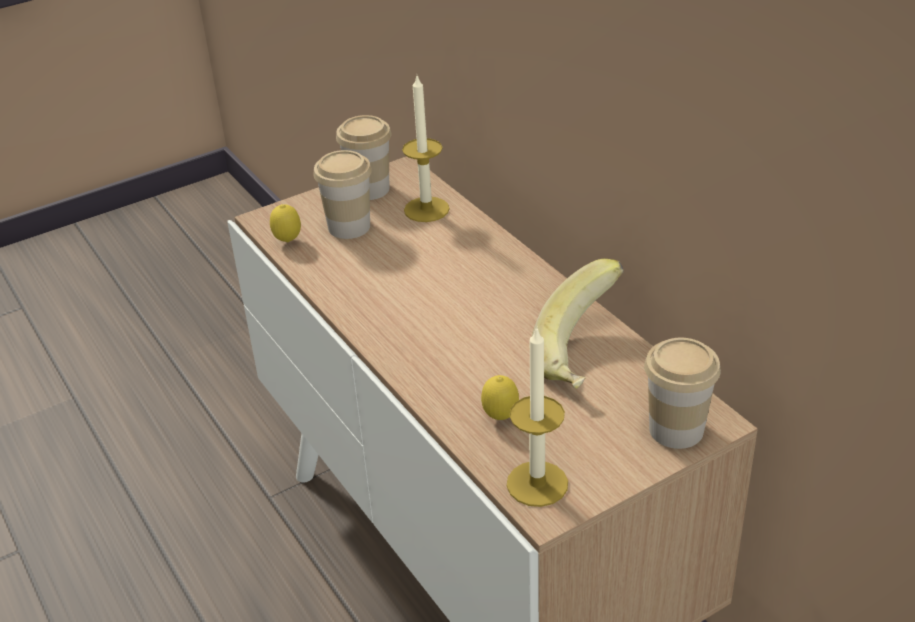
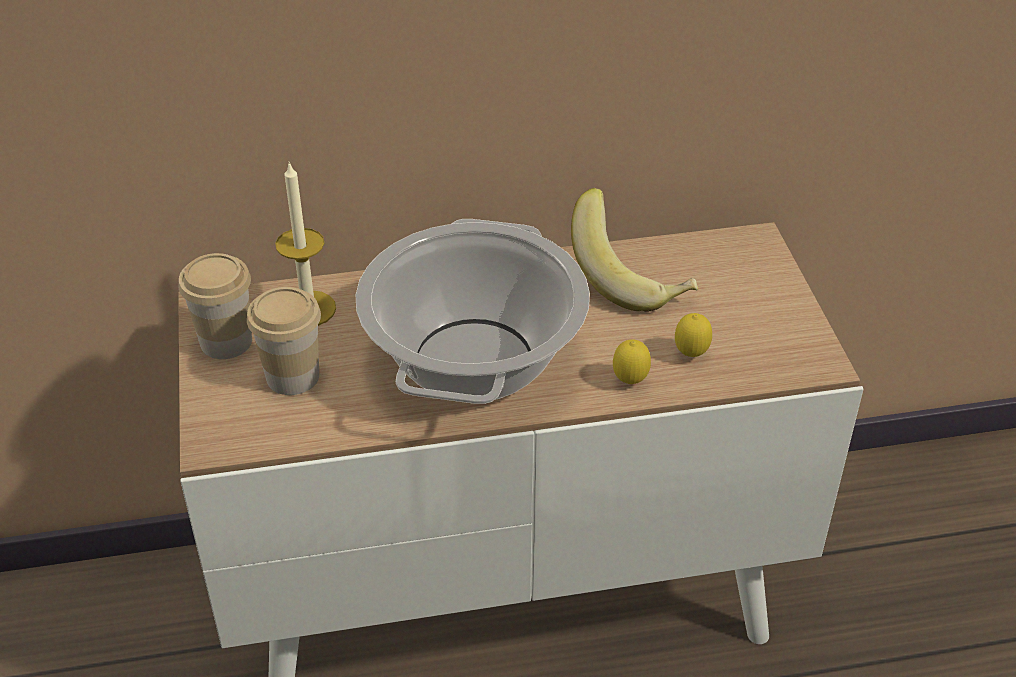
camera: 70 degrees left, 5 degrees up
lemon [270,204,301,242] -> lemon moved to [613,339,651,384]
candle [507,327,568,507] -> none
cup [644,338,721,449] -> none
none -> cooking pot [356,219,590,404]

